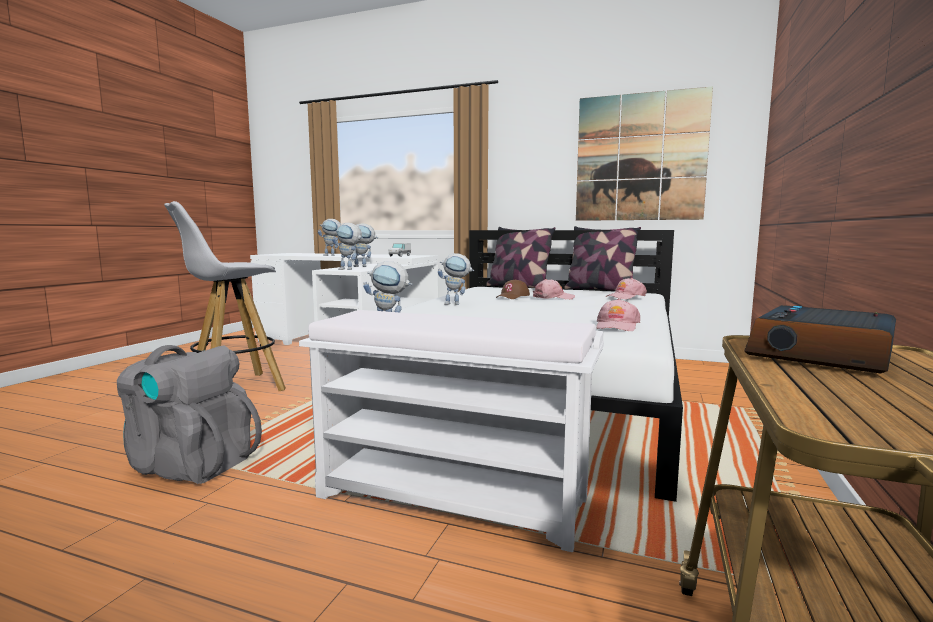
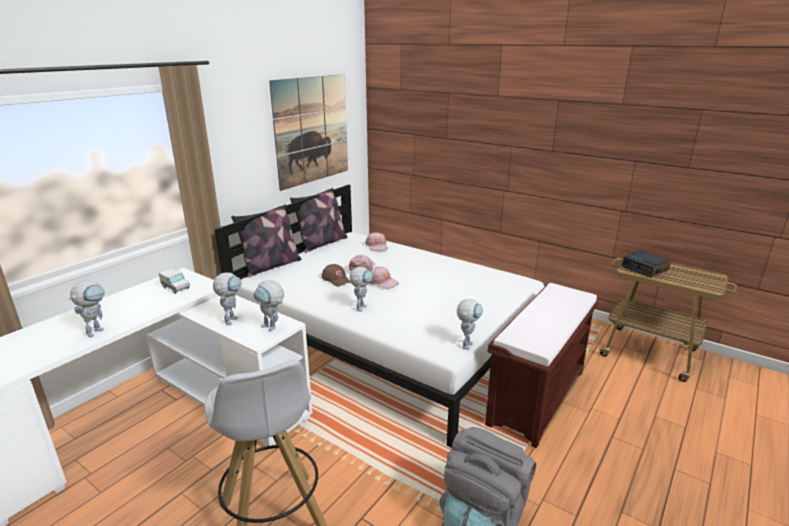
camera: 75 degrees left, 15 degrees up
white bench [299,310,604,552] -> brown bench [485,283,599,448]
toy robot [332,223,363,270] -> toy robot turned 90 degrees clockwise [253,280,284,331]
pink cap [596,299,640,331] -> pink cap moved to [369,266,399,289]

